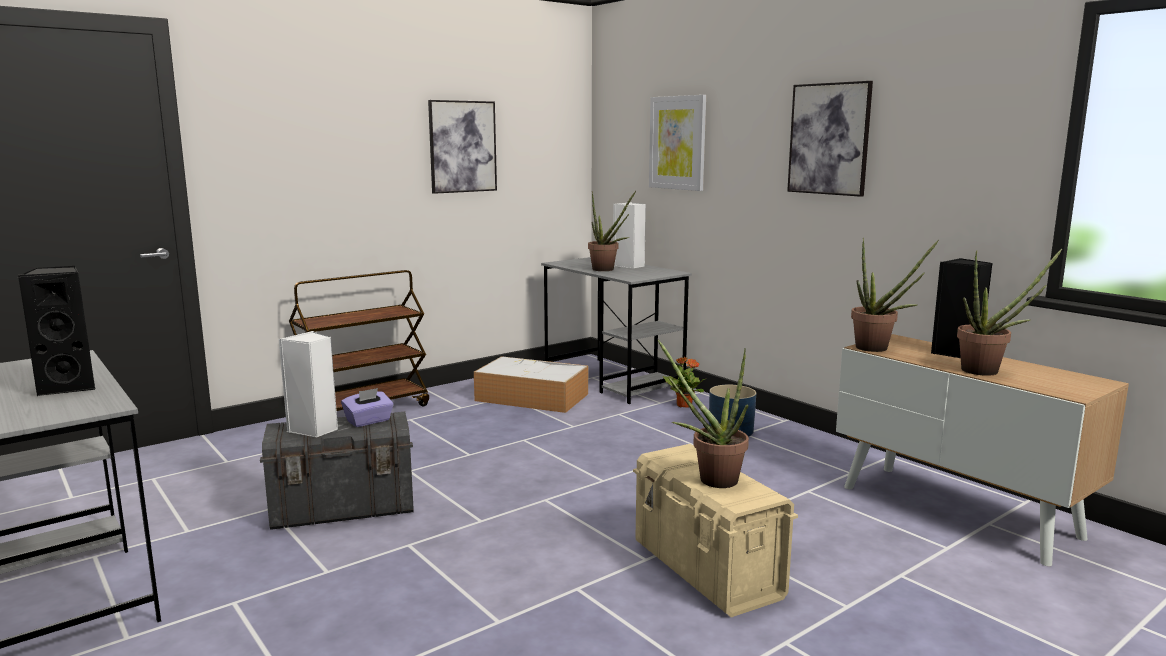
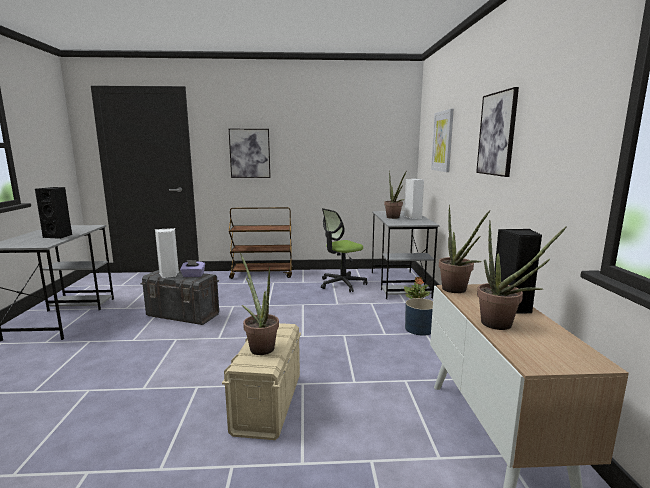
camera: 35 degrees right, 0 degrees up
picture [428,100,497,194] -> picture moved to [229,129,271,178]
storage box [474,356,588,413] -> office chair [321,208,367,292]

